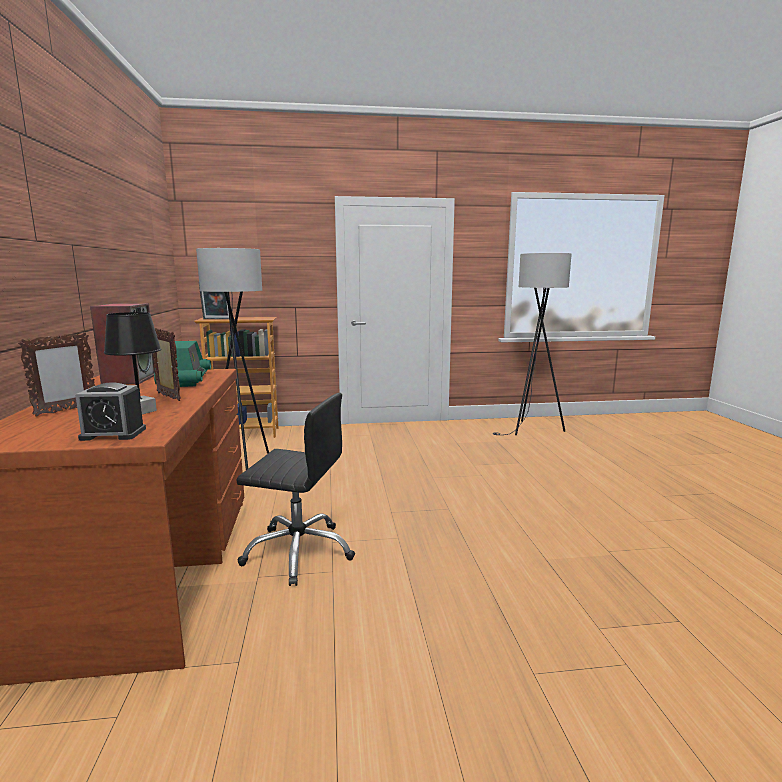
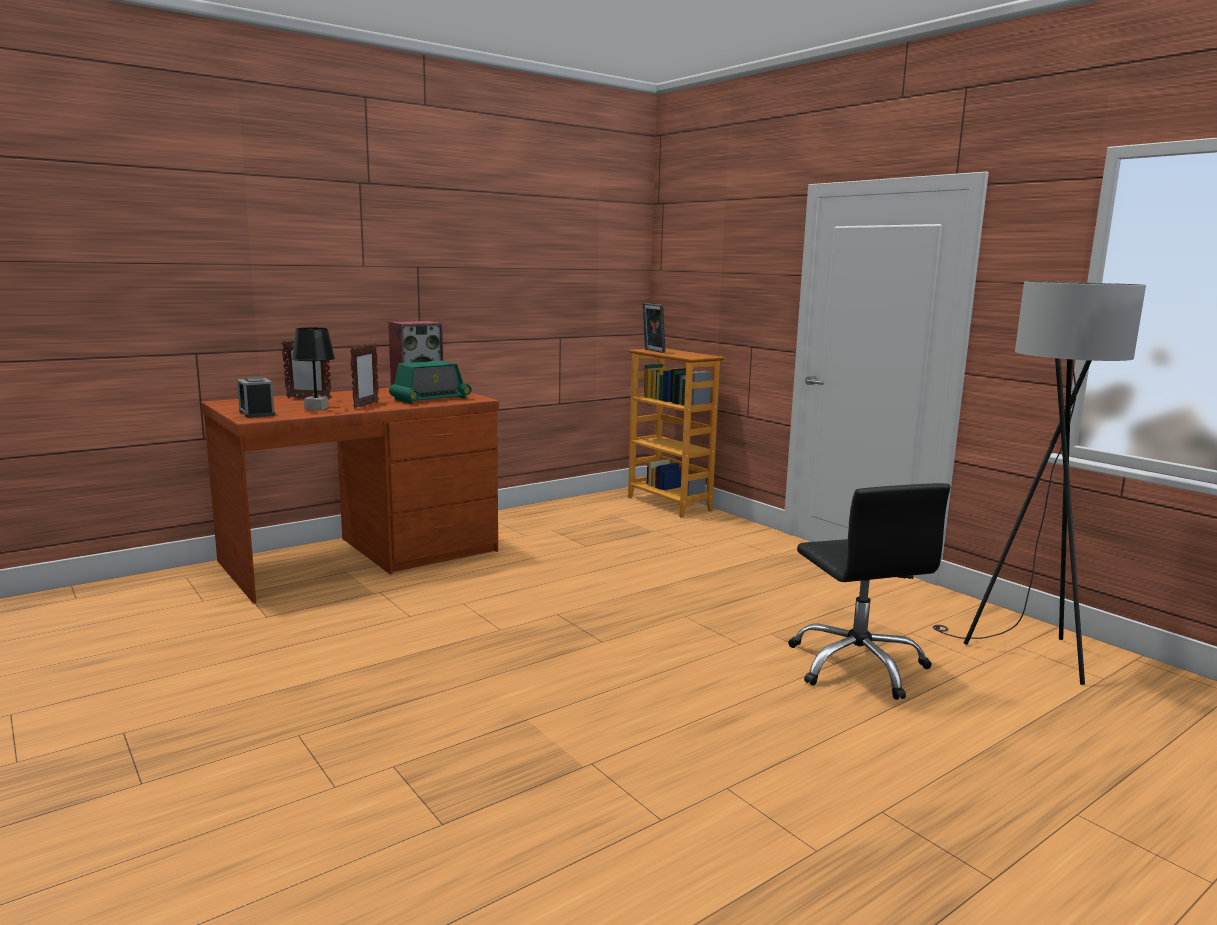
camera: 60 degrees right, 0 degrees up
grey floor lamp [196,248,269,470] -> none
black office chair [236,393,355,586] -> black office chair moved to [788,483,950,700]

